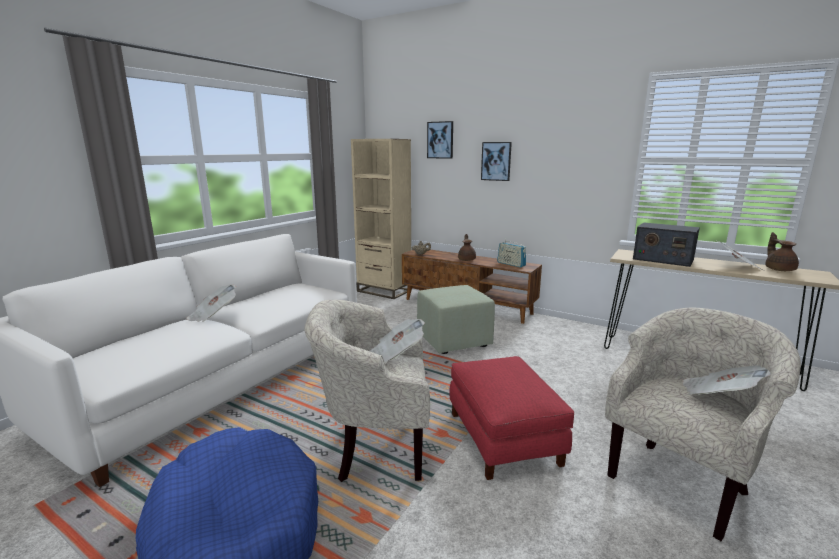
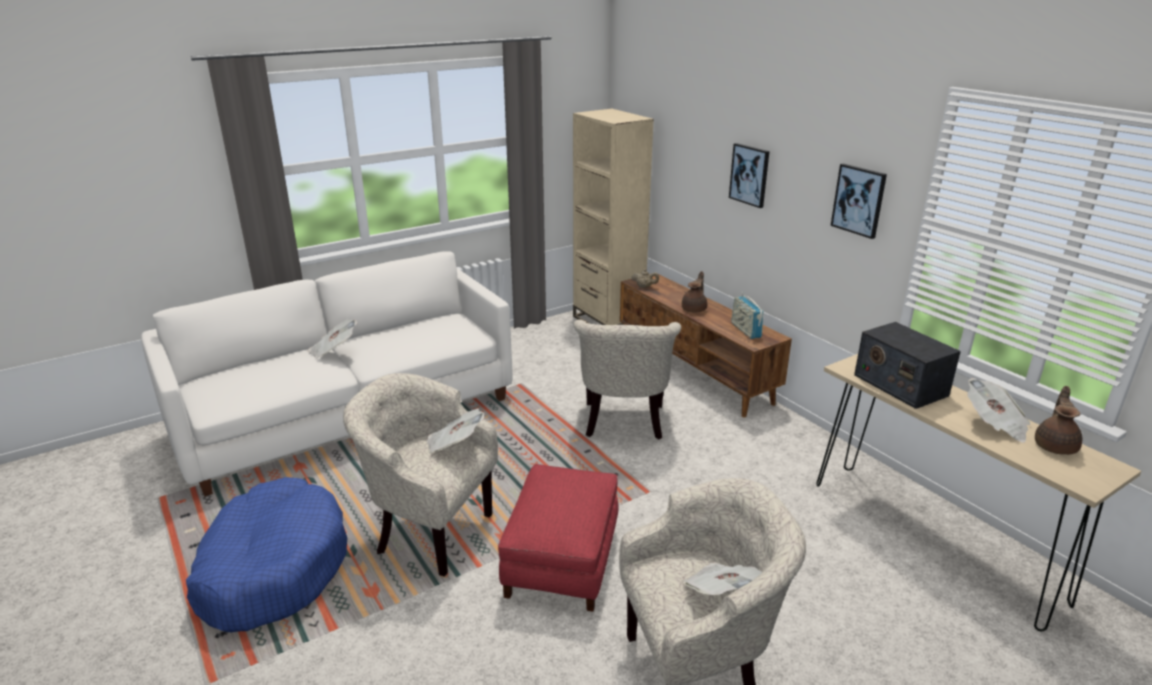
camera: 25 degrees right, 10 degrees up
green ottoman [417,285,495,354] -> beige armchair [574,319,681,440]
picture [427,121,453,159] -> picture moved to [831,164,887,239]

